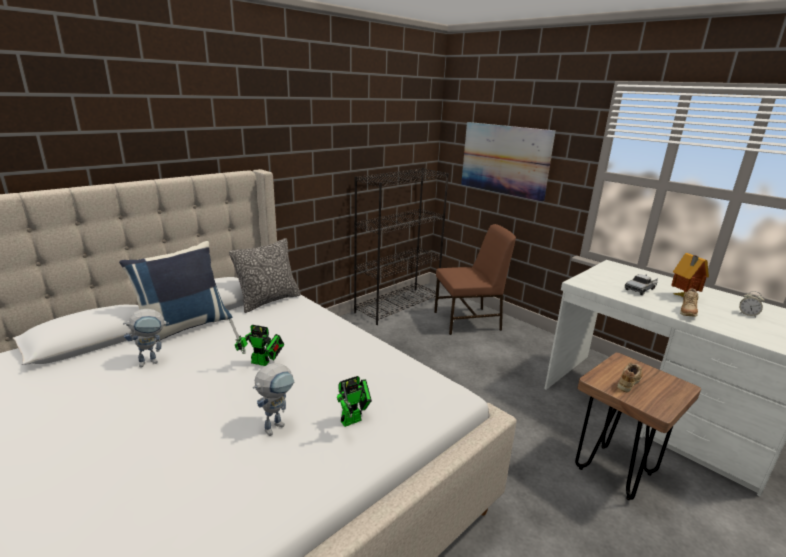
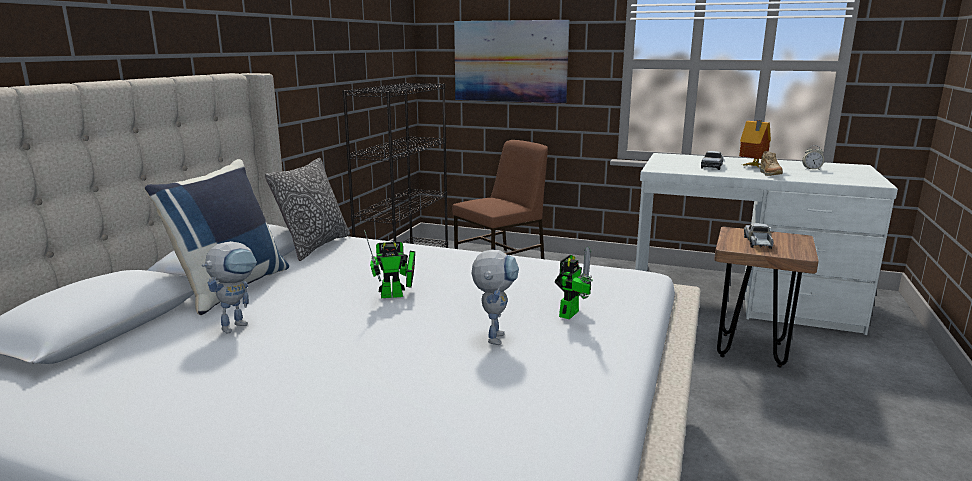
camera: 25 degrees left, 5 degrees down
beige shoe [617,362,643,392] -> toy truck [744,223,774,249]

